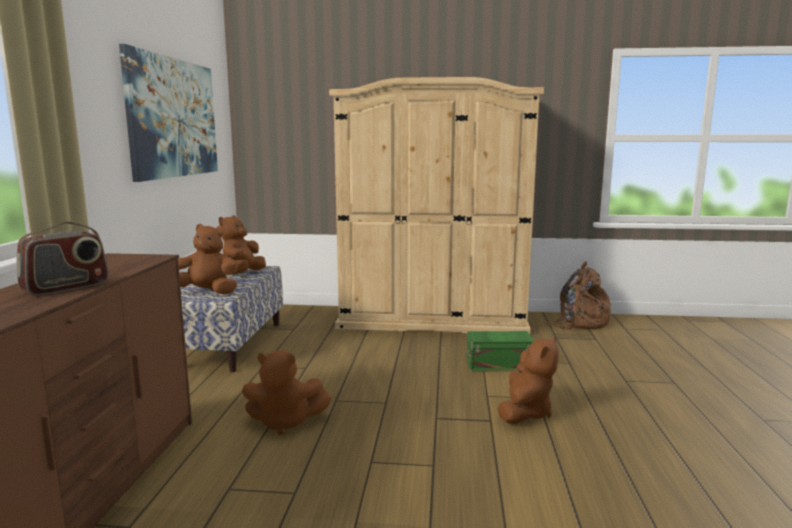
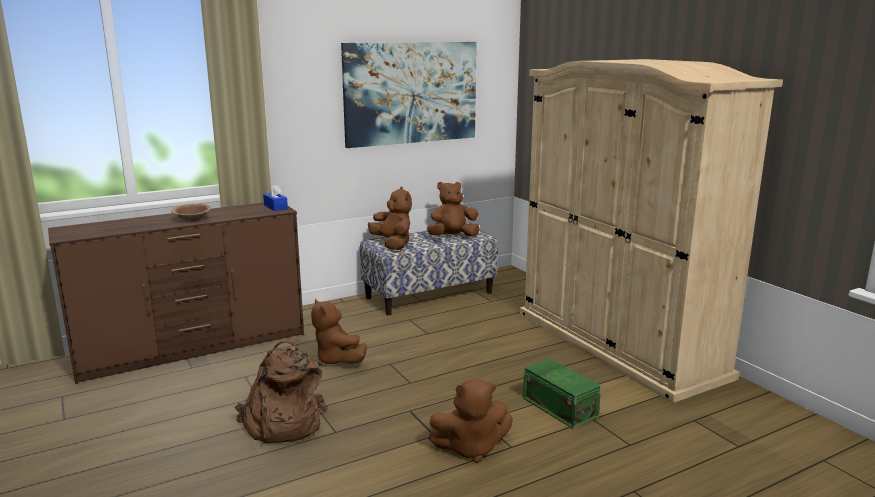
camera: 55 degrees right, 5 degrees up
radio [16,222,109,296] -> brown bowl [171,203,211,222]
brown backpack [546,261,611,330] -> brown backpack moved to [235,339,328,444]
none -> blue tissue box [263,185,288,211]

